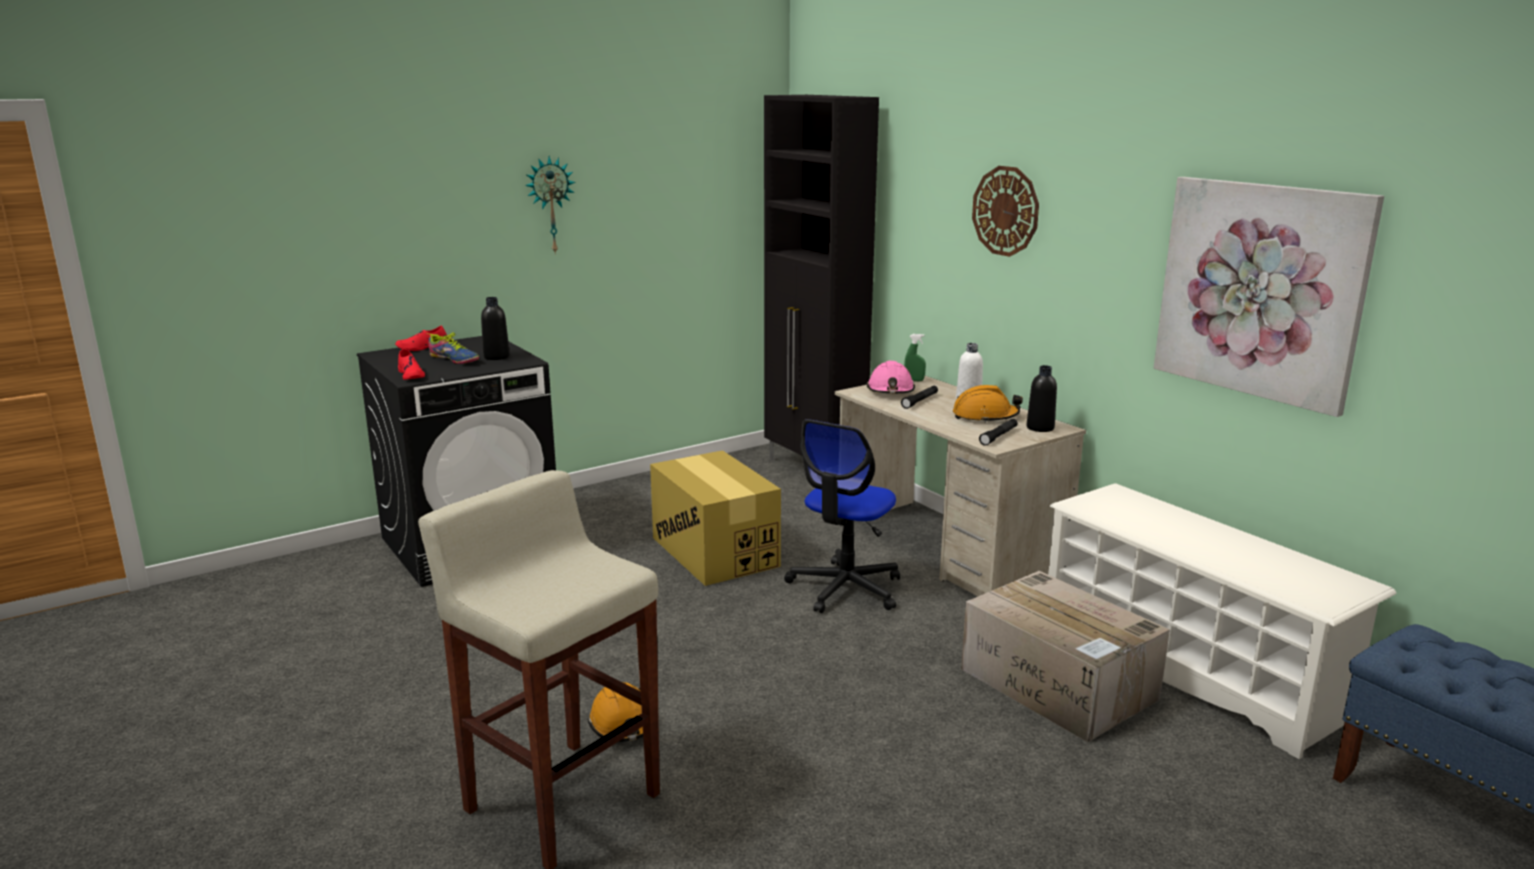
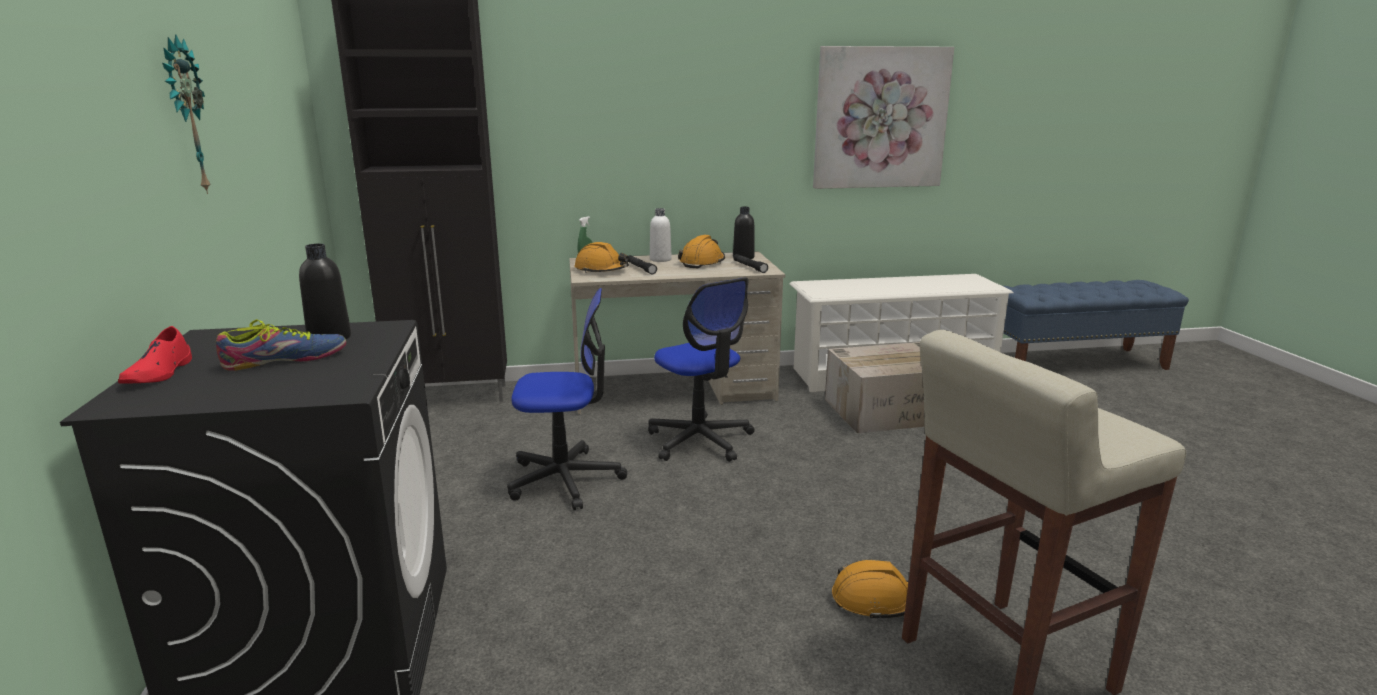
camera: 65 degrees left, 0 degrees up
red shoe [398,349,425,380] -> none
cardboard box [650,450,781,586] -> office chair [507,288,627,510]
pink hard hat [866,361,915,393] -> orange hard hat [574,242,629,273]
wall clock [972,166,1039,257] -> none

